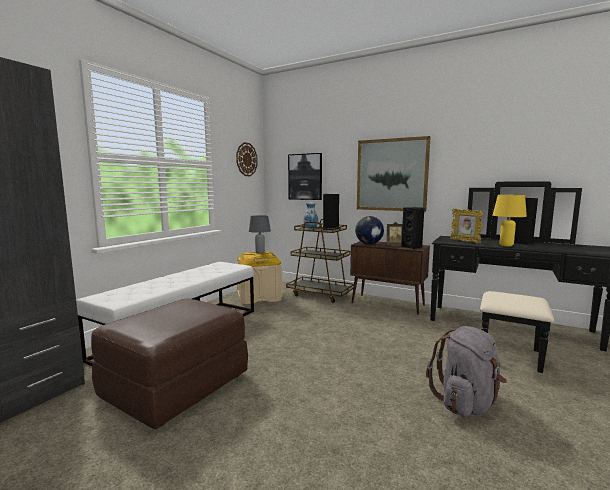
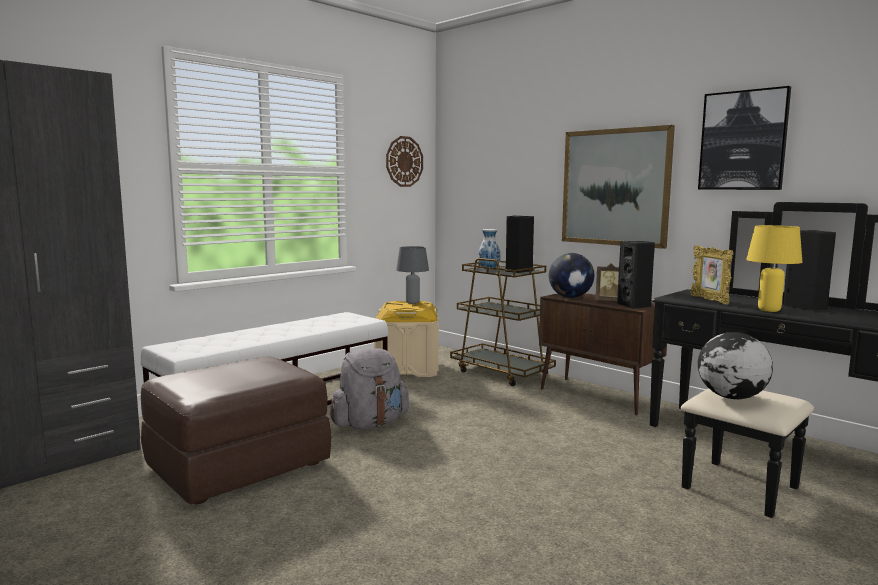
camera: 15 degrees right, 0 degrees up
picture [288,153,322,200] -> picture moved to [698,86,791,190]
grey backpack [426,326,507,417] -> grey backpack moved to [330,348,409,430]
none -> globe [698,332,773,399]

